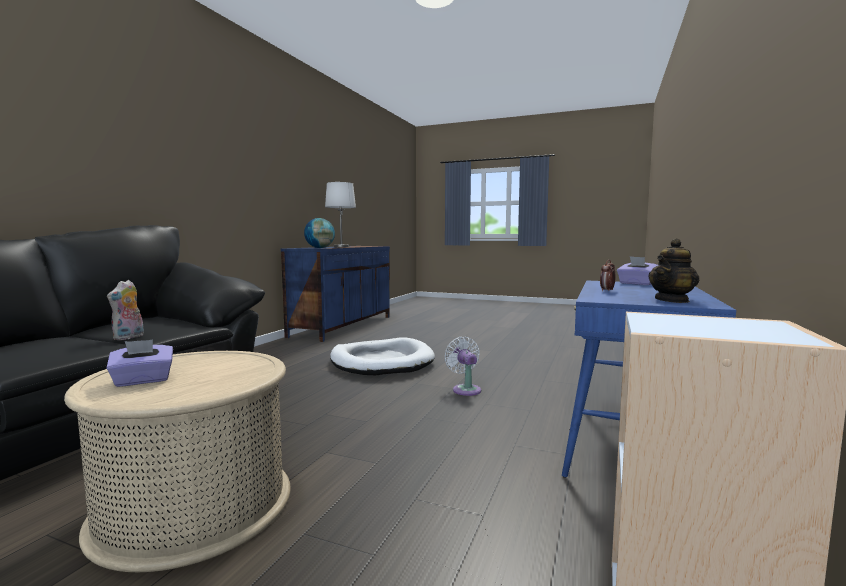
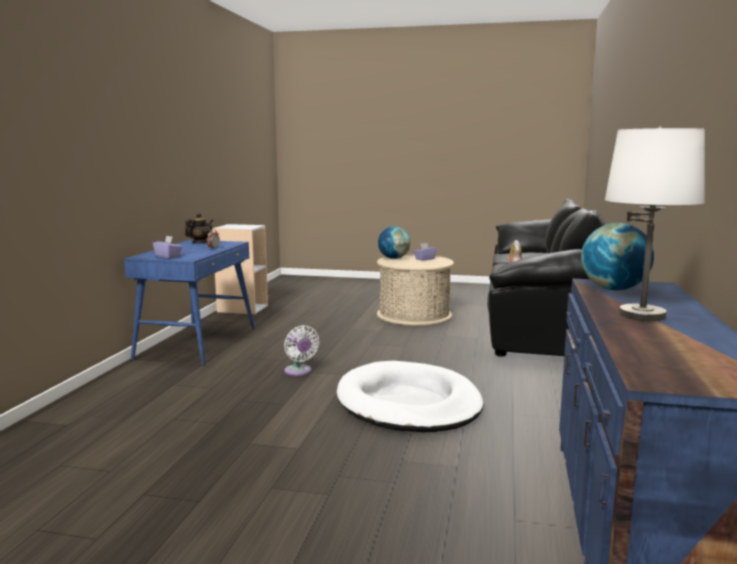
camera: 170 degrees right, 5 degrees up
none -> globe [378,226,410,259]

